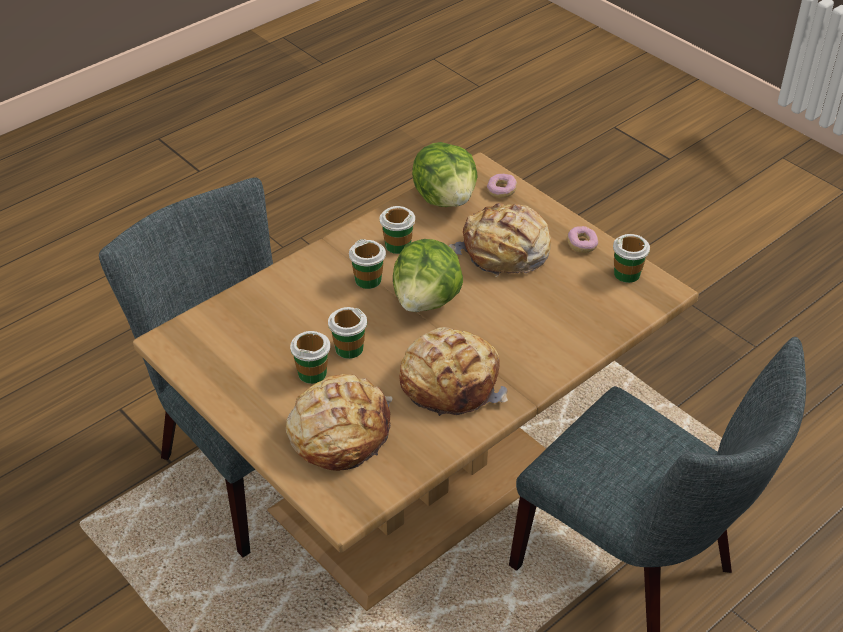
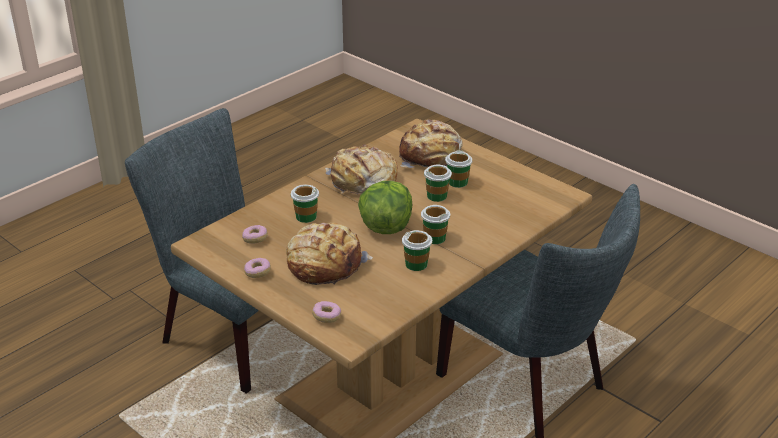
camera: 175 degrees right, 10 degrees down
lettuce [412,142,478,207] -> none
cup [613,234,650,283] -> cup moved to [291,184,319,223]
none -> donut [242,225,268,244]

